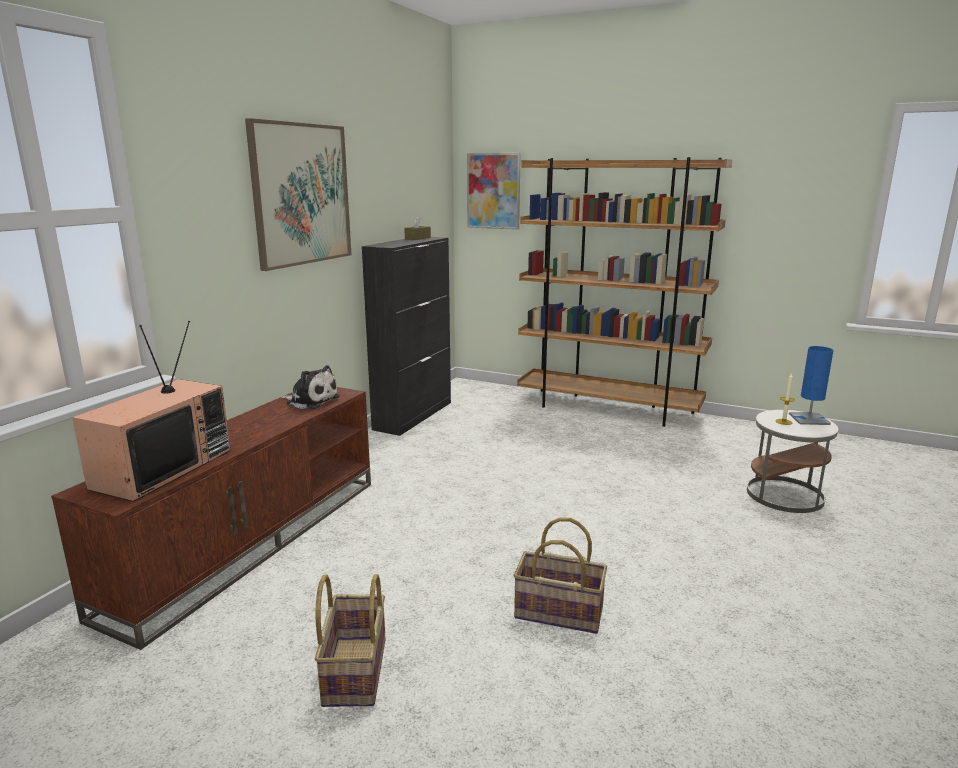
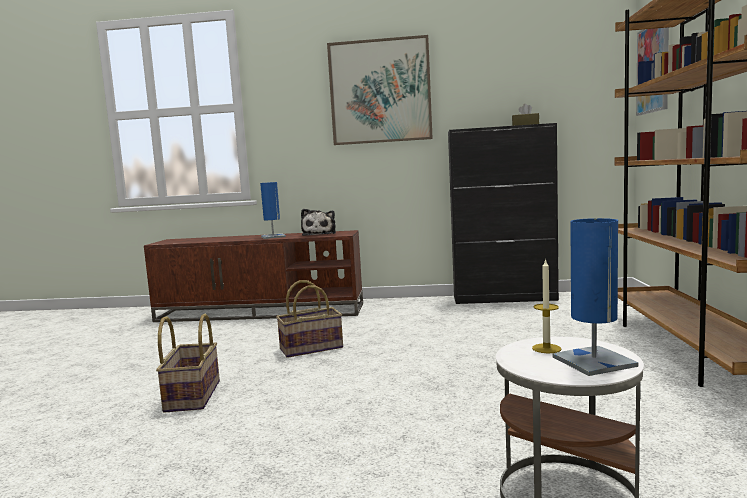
camera: 70 degrees right, 10 degrees down
television [72,321,230,502] -> none
basket [315,574,385,707] -> basket moved to [276,280,343,358]
none -> blue table lamp [260,182,286,239]

